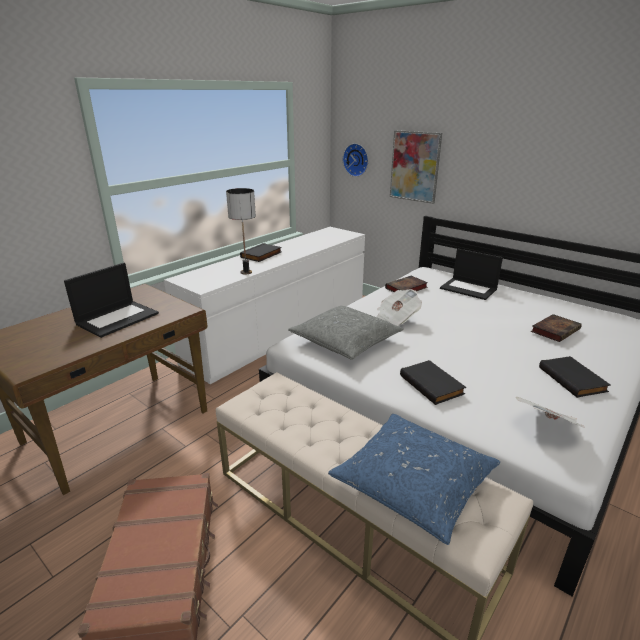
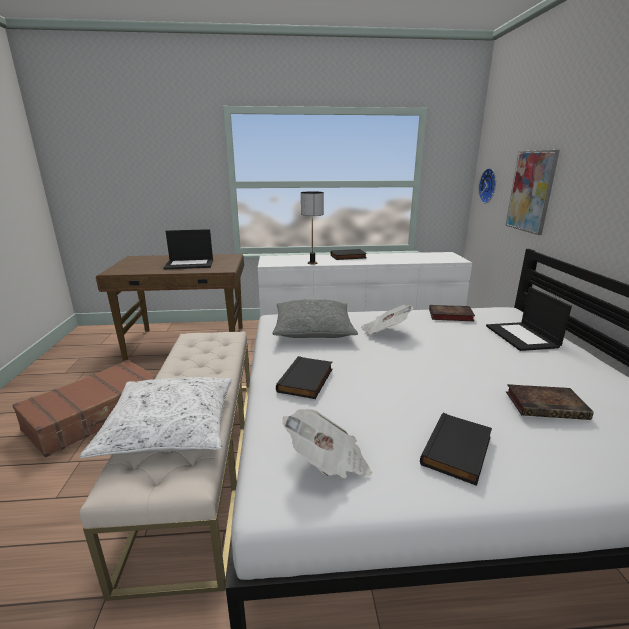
camera: 45 degrees right, 5 degrees down
blue pillow [328,414,500,545] -> white pillow [80,377,232,458]

